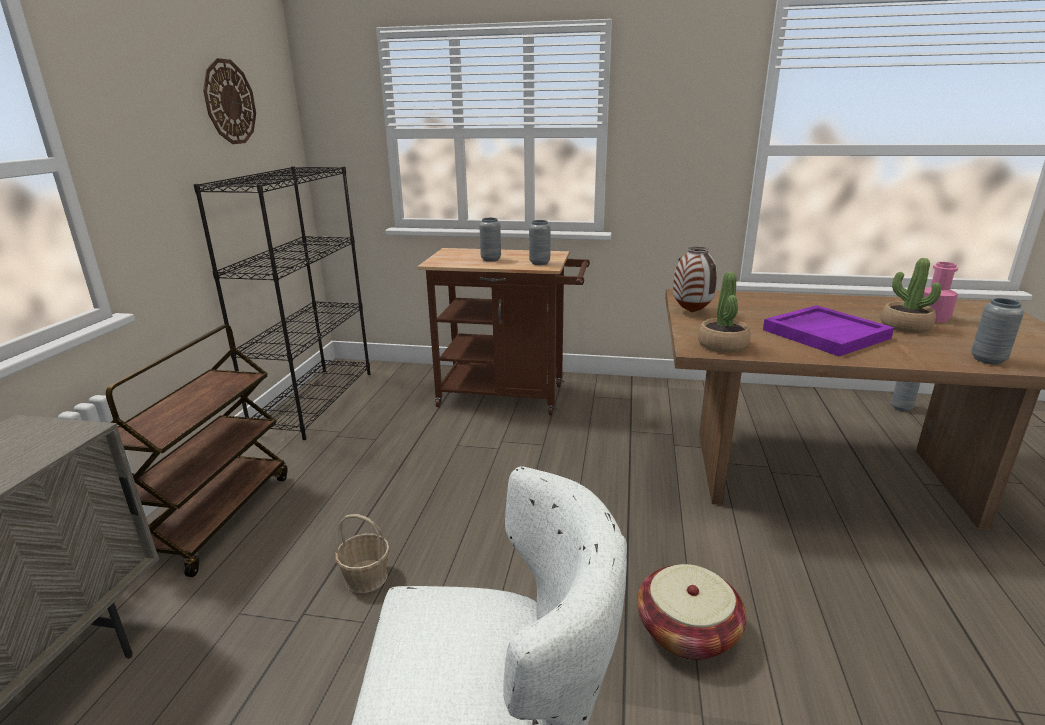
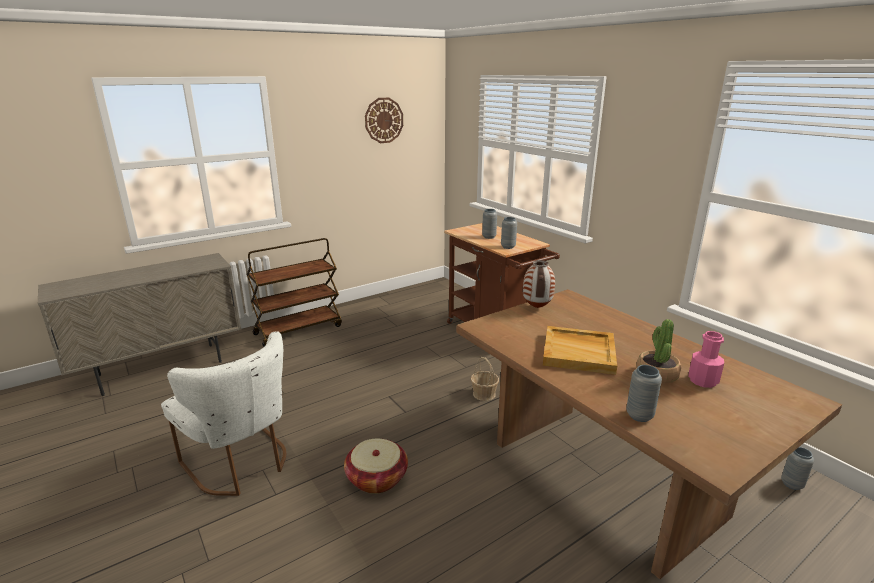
camera: 45 degrees right, 0 degrees up
black bookcase [193,166,370,440] -> none
basket [335,514,390,593] -> basket moved to [471,357,499,401]
potted plant [698,272,751,353] -> none
purple tray [763,305,894,356] -> beige tray [543,326,617,375]

